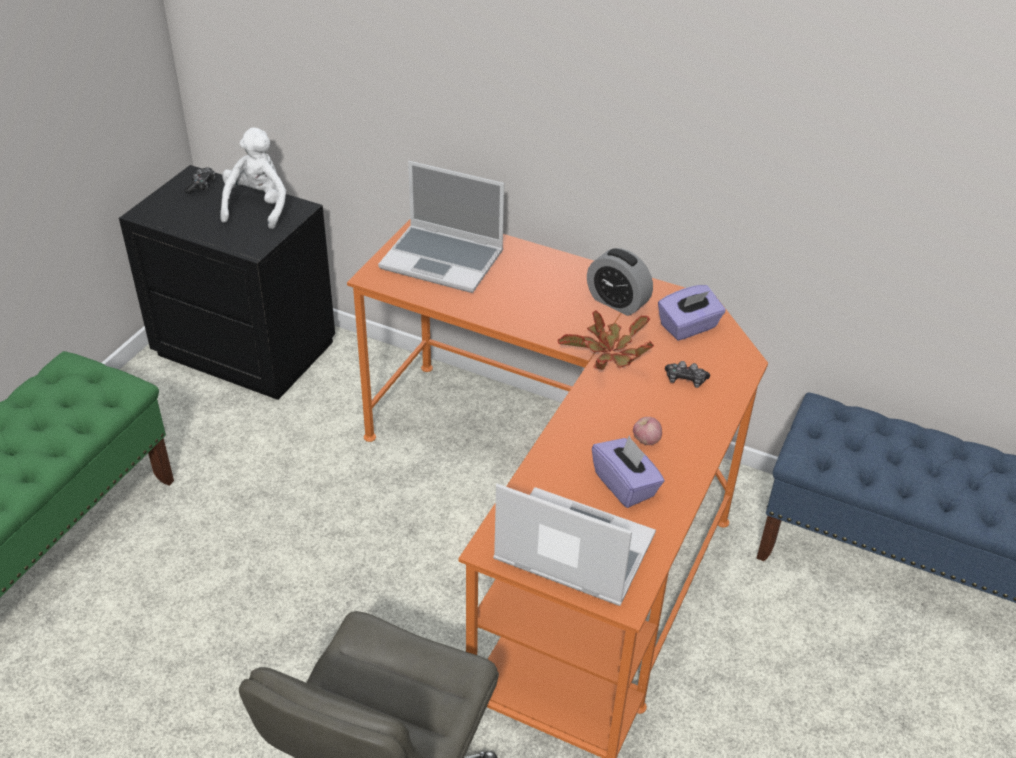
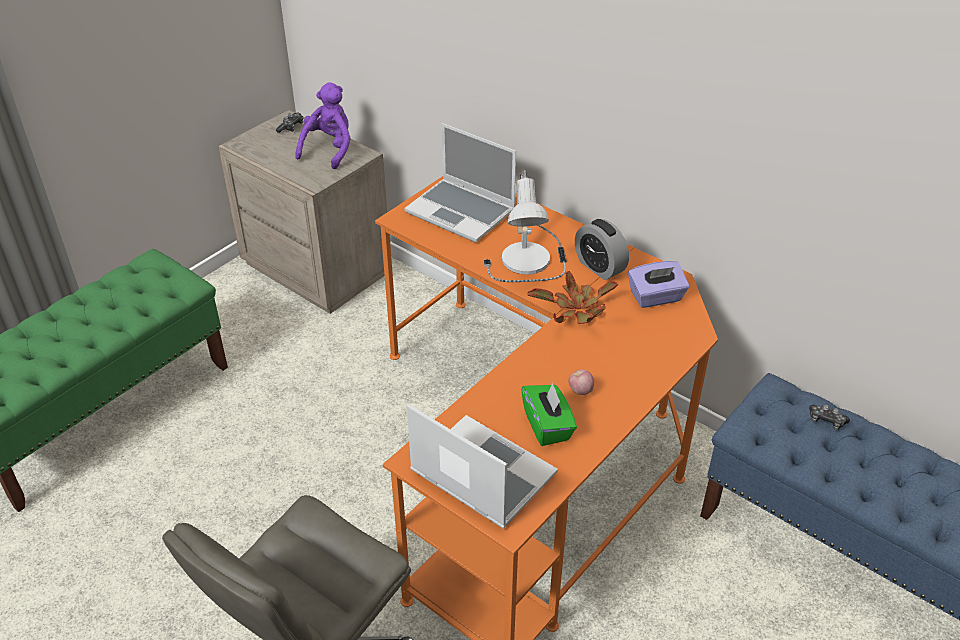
camera: 15 degrees right, 0 degrees up
black nightstand [119,165,335,400] -> beige nightstand [218,109,387,314]
white plush toy [220,128,286,229] -> purple plush toy [295,82,351,169]
purple tissue box [592,436,665,508] -> green tissue box [521,383,577,446]
game controller [665,361,710,388] -> game controller moved to [809,404,850,430]
none -> table lamp [484,170,567,282]

